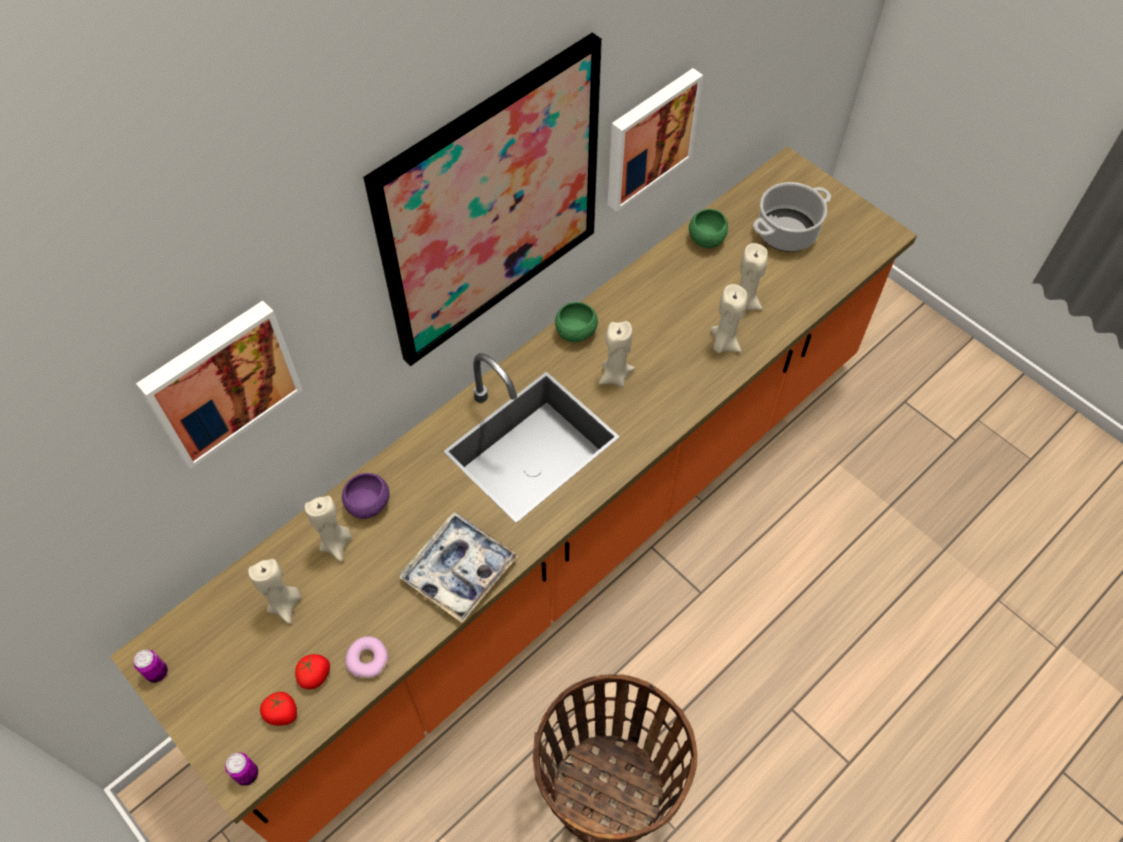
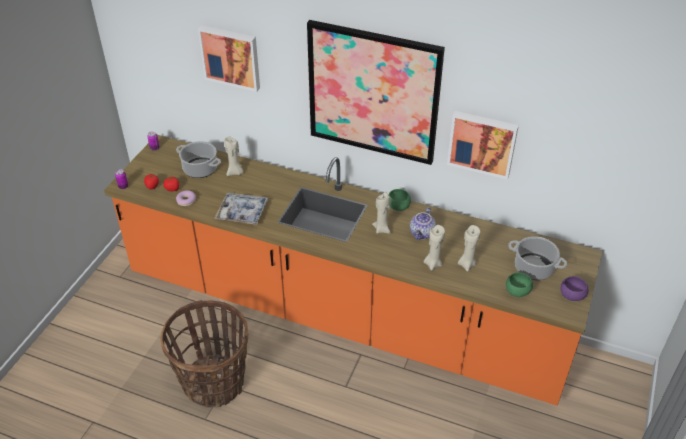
camera: 65 degrees right, 15 degrees down
beige candle [248,559,301,624] -> cooking pot [176,141,221,178]
purple bowl [342,473,390,519] -> purple bowl moved to [561,276,588,301]
green bowl [689,209,728,248] -> green bowl moved to [506,272,533,297]
none -> teapot [410,207,436,240]

